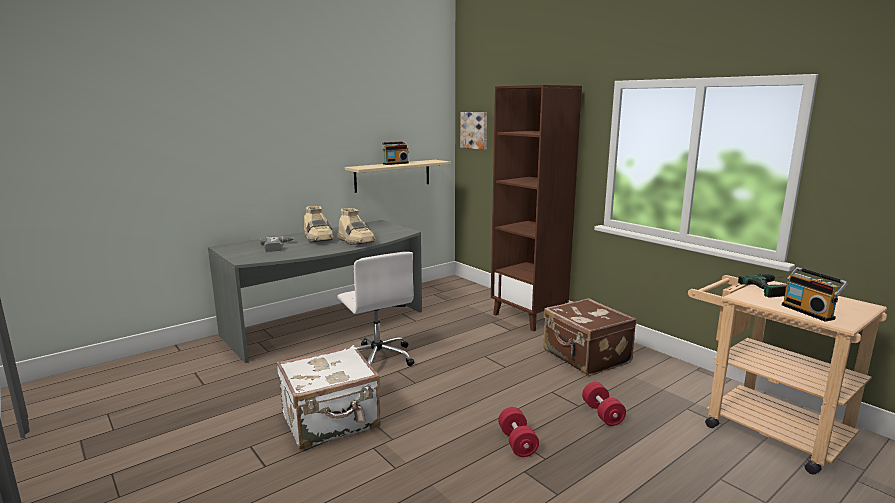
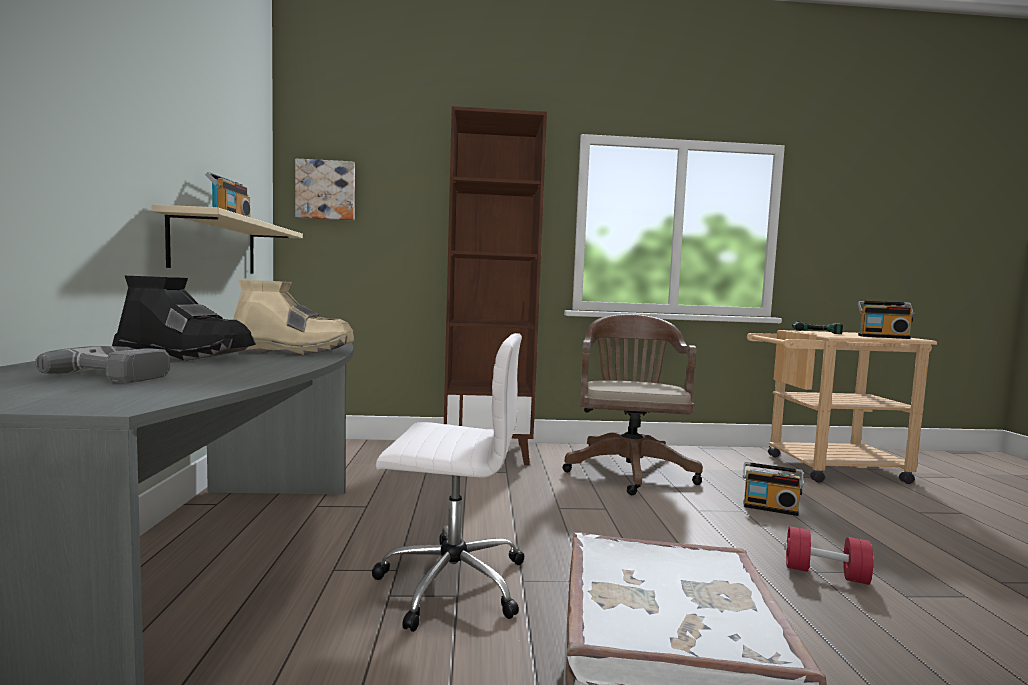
camera: 55 degrees left, 10 degrees down
beige boot [303,206,334,242] -> black boot [112,276,256,361]
brown suitcase [543,298,637,376] -> brown office chair [563,314,703,495]
red dumbbell [582,382,626,426] -> radio [743,462,804,516]

